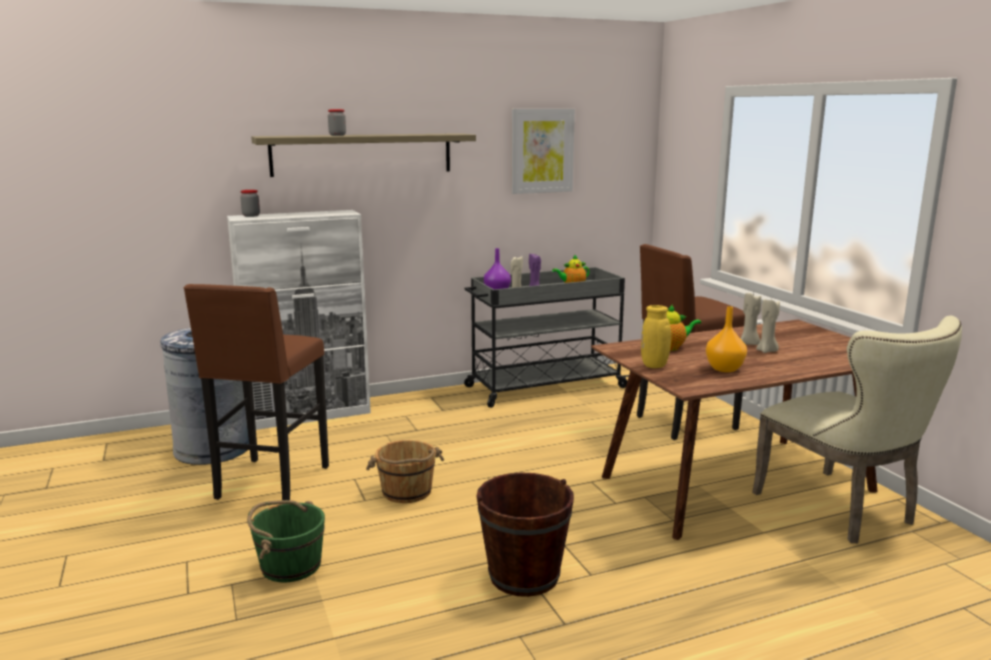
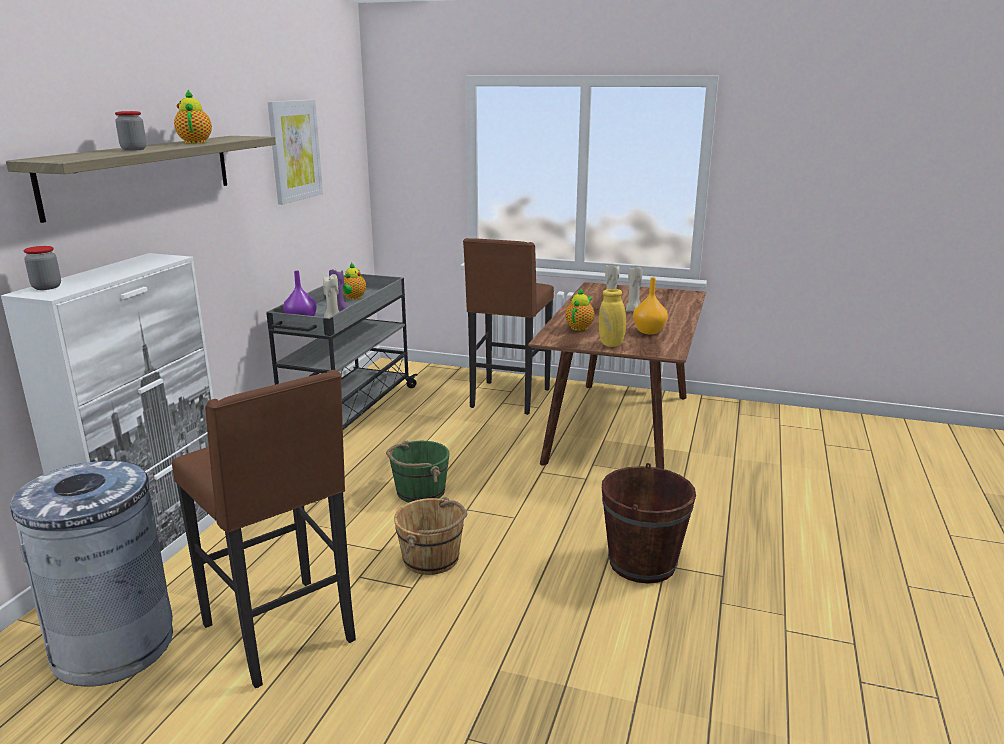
camera: 50 degrees left, 5 degrees up
green bucket [247,500,325,582] -> green bucket moved to [386,441,450,502]
beige chair [752,316,962,543] -> none
none -> teapot [174,89,212,144]

